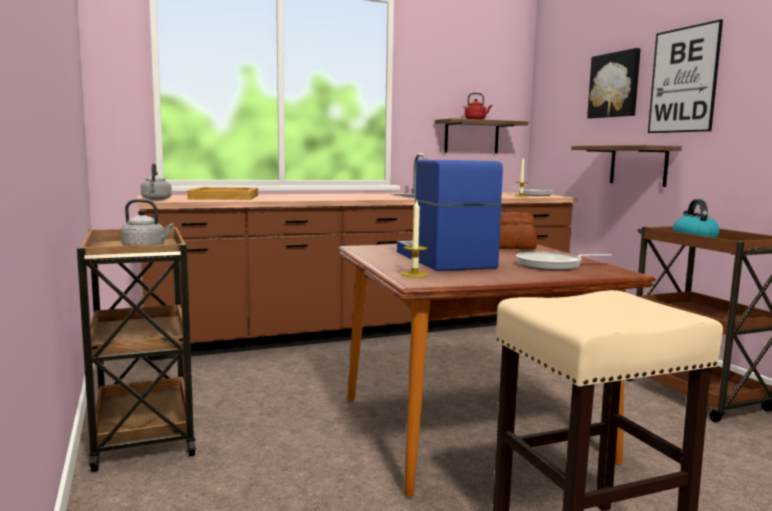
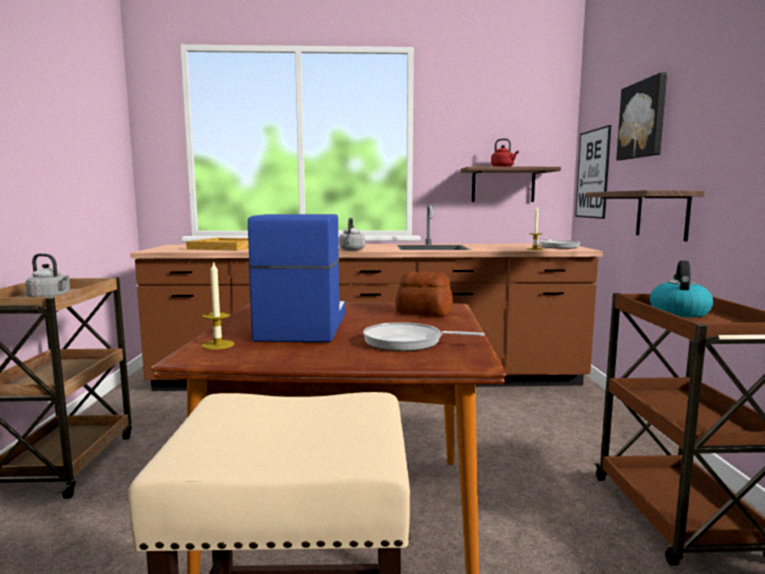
camera: 20 degrees right, 0 degrees up
grey kettle [141,163,172,200] -> grey kettle moved to [339,218,365,251]
picture [648,19,723,133] -> picture moved to [575,125,611,219]

